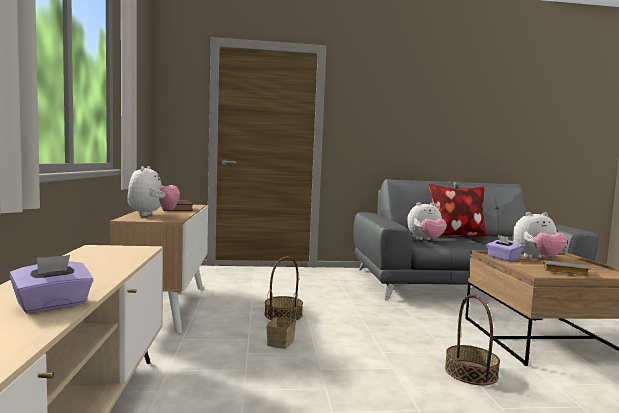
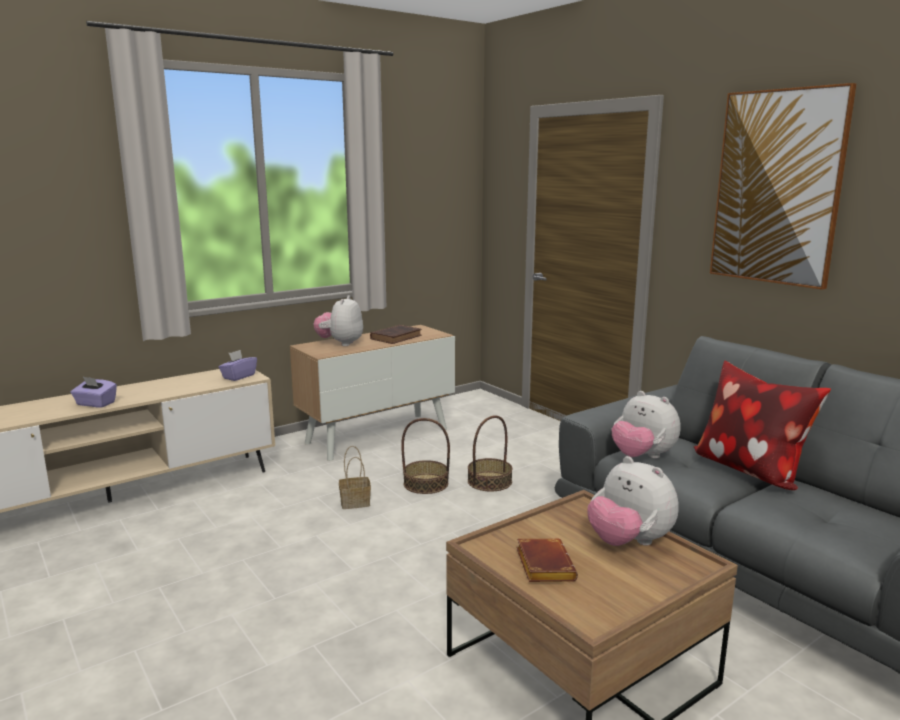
camera: 60 degrees right, 10 degrees up
plush toy [127,166,180,216] -> plush toy turned 135 degrees clockwise [314,295,363,346]
basket [445,295,500,385] -> basket moved to [468,416,513,492]
purple tissue box [486,235,523,261] -> purple tissue box moved to [219,350,257,381]
grey book [543,260,589,276] -> brown book [516,539,578,582]
none -> picture [710,83,857,290]

